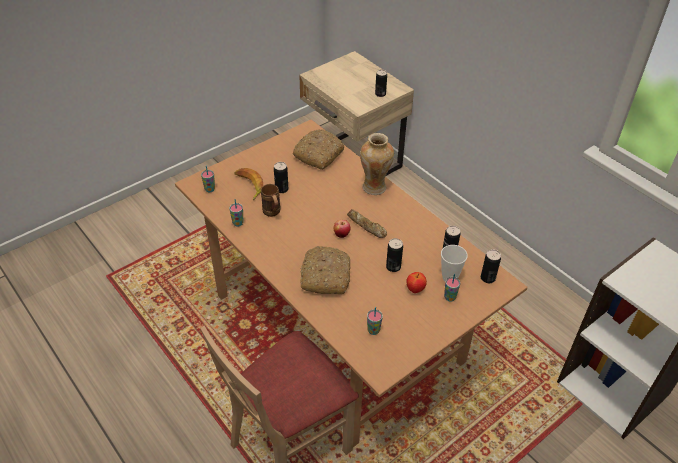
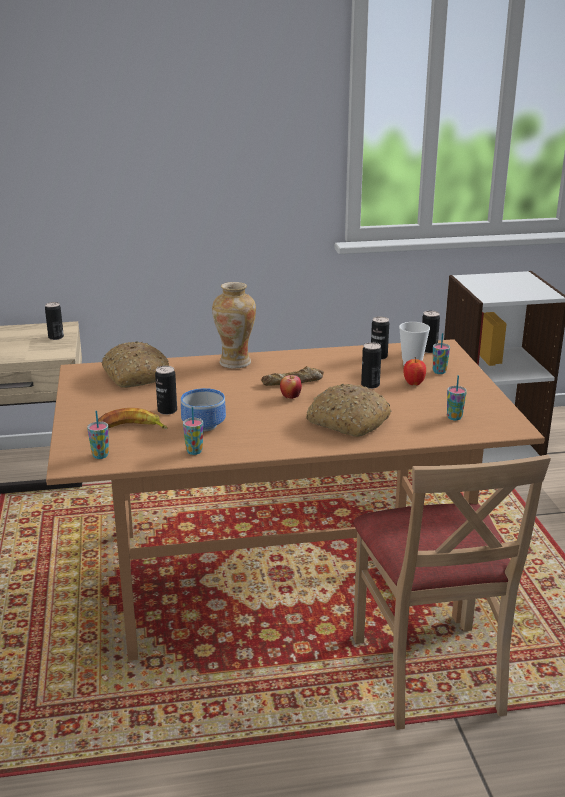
camera: 60 degrees left, 20 degrees down
brown mug [261,184,281,217] -> bowl [181,388,226,432]

